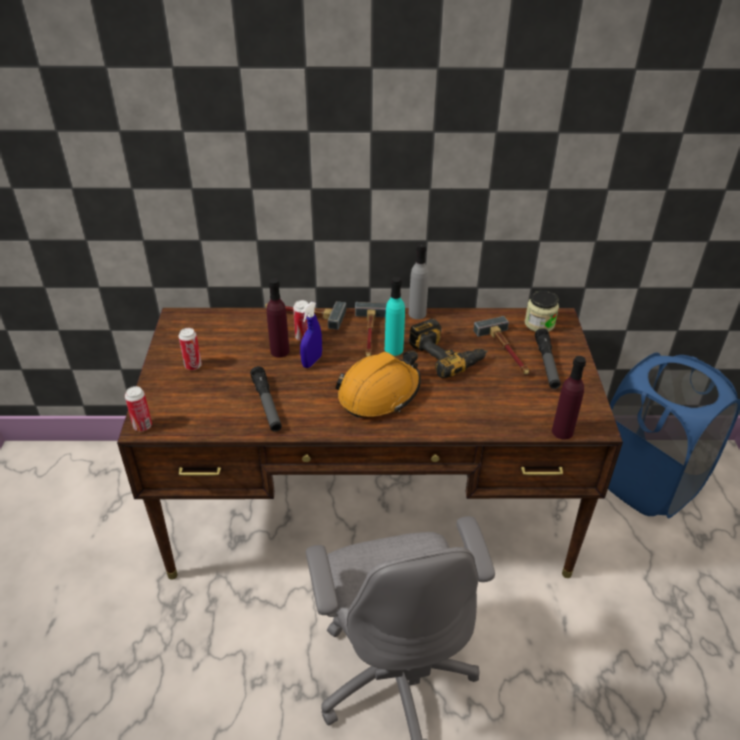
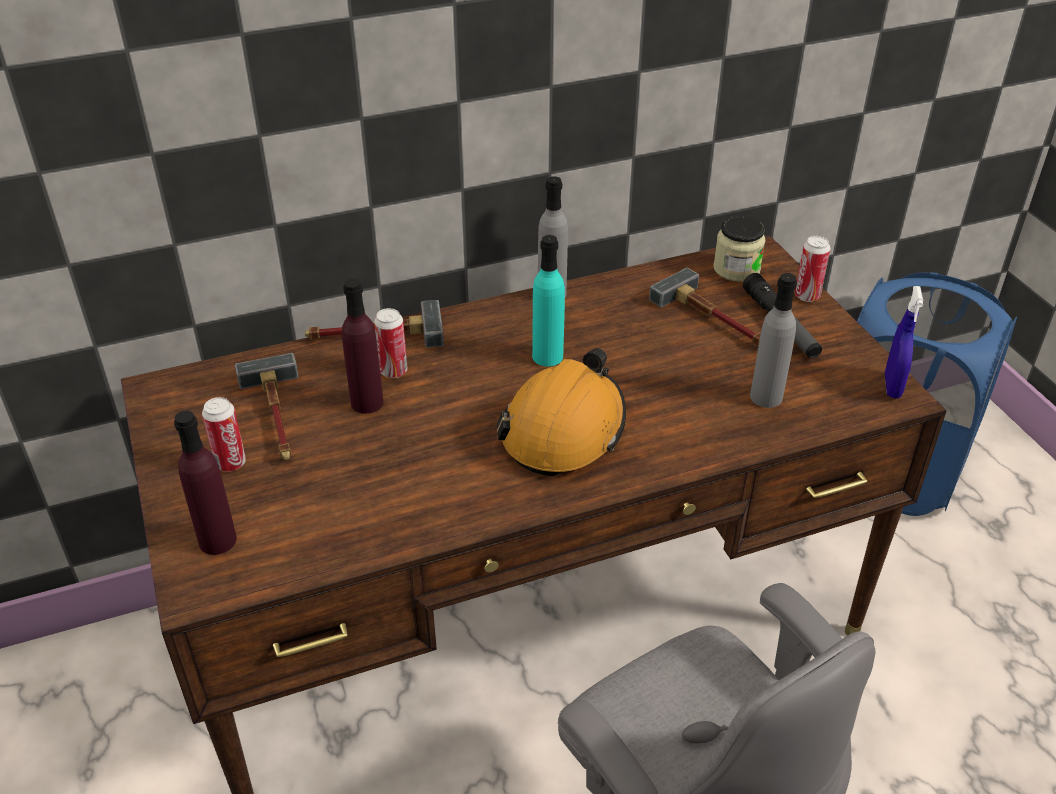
camera: 20 degrees left, 0 degrees up
can [125,386,152,431] -> can moved to [795,236,830,302]
flashlight [250,366,282,432] -> none
blue spray bottle [300,302,322,368] -> blue spray bottle moved to [885,286,923,398]
hammer [355,302,387,357] -> hammer moved to [235,353,299,460]
power drill [409,319,488,378] -> none
purple bottle [552,356,586,440] -> purple bottle moved to [174,411,237,555]
none -> grey bottle [750,273,797,408]

